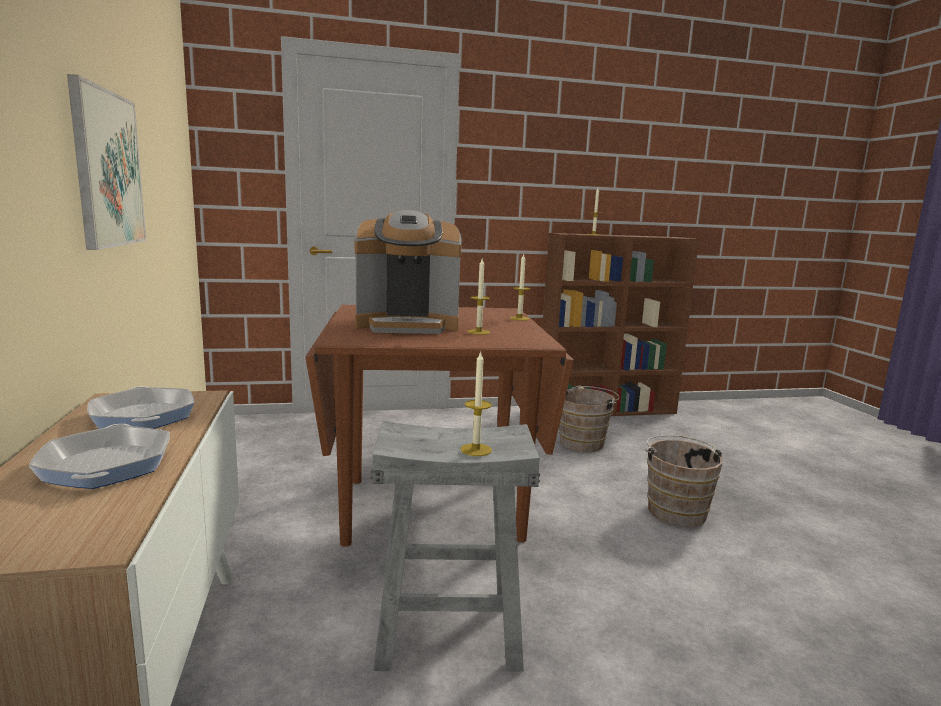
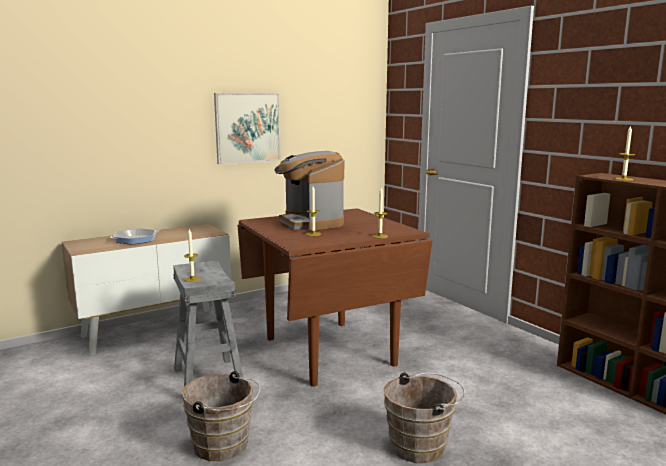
camera: 70 degrees right, 0 degrees up
frying pan [87,386,194,429] -> none
brown bucket [559,386,620,452] -> brown bucket moved to [182,371,261,461]

